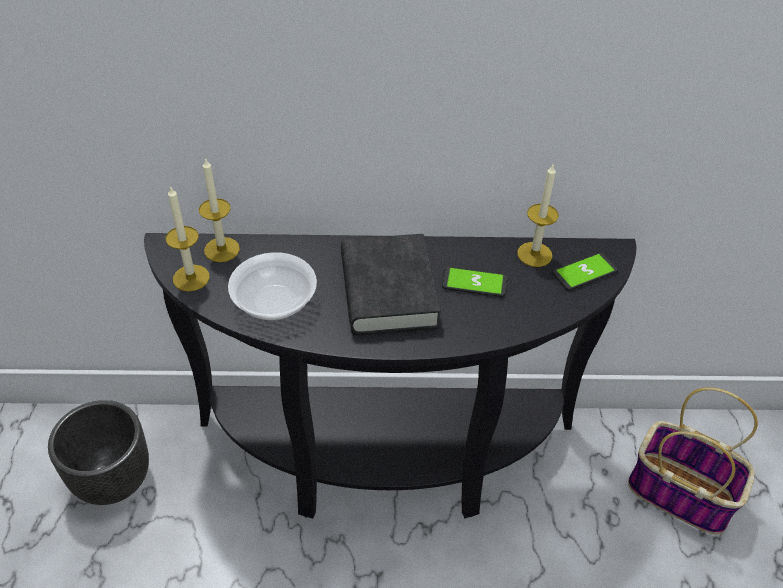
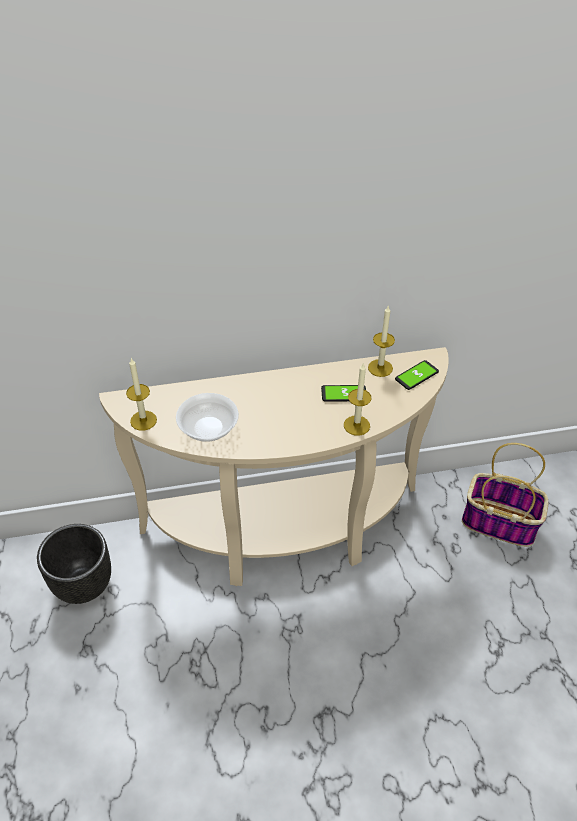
camera: 10 degrees left, 0 degrees up
black console table [144,233,637,519] -> beige console table [99,347,449,586]
candle [199,158,240,262] -> candle moved to [344,364,372,436]
black book [341,234,441,335] -> none

